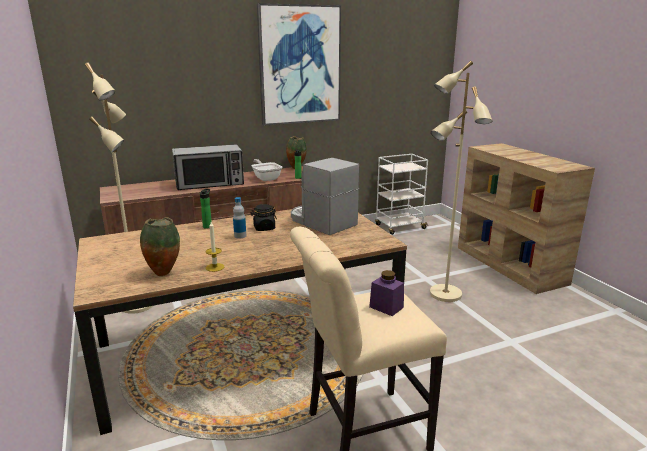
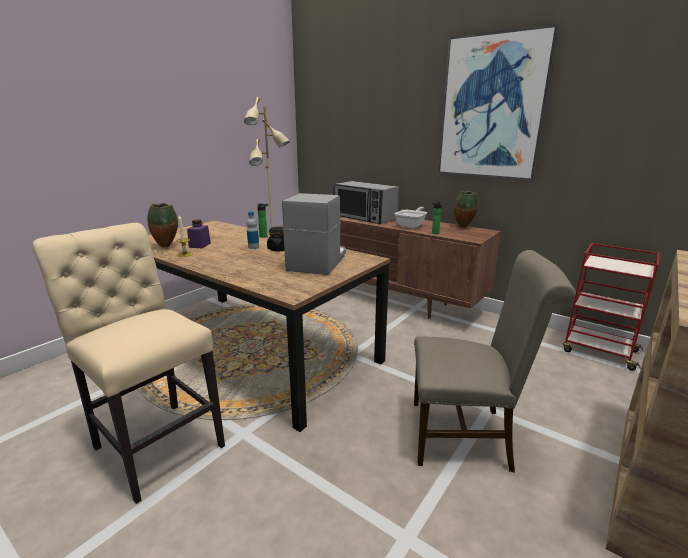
camera: 60 degrees right, 0 degrees up
purple jar [369,270,404,316] -> purple jar moved to [187,219,211,248]
white cart [375,154,428,235] -> red cart [563,243,660,371]
beige floor lamp [430,61,492,302] -> beige chair [414,250,576,473]

